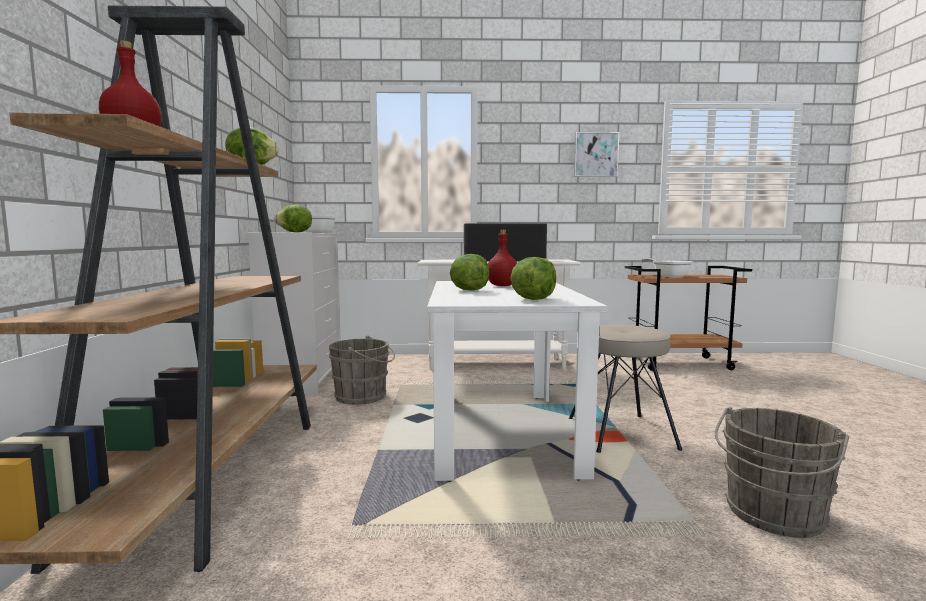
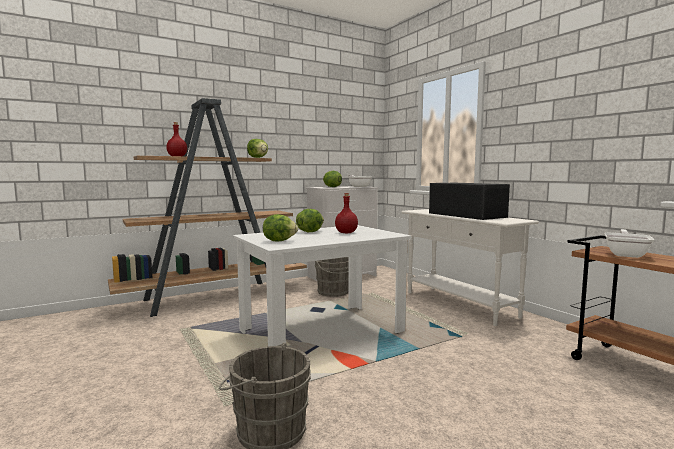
camera: 60 degrees right, 0 degrees up
beige stool [569,325,682,453] -> none
picture [574,132,619,177] -> none

